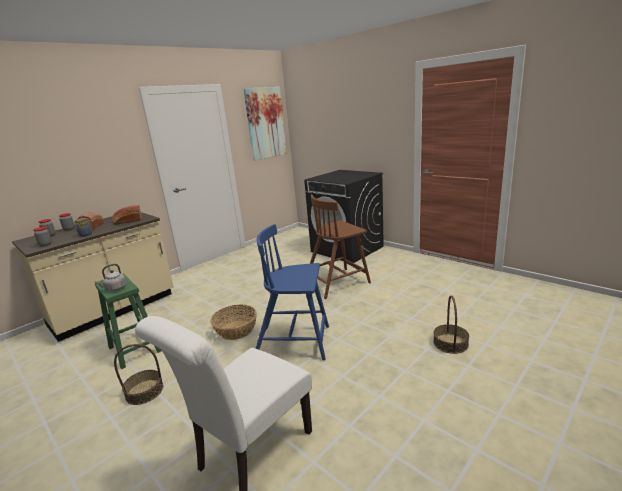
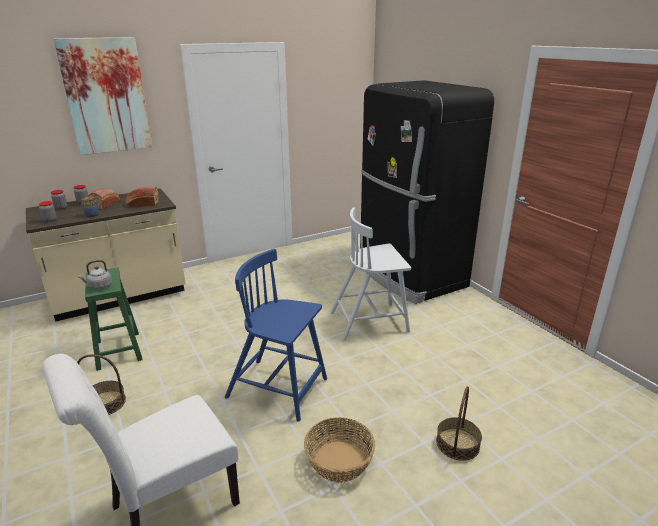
camera: 15 degrees right, 5 degrees up
basket [210,304,257,340] -> basket moved to [304,417,375,483]
picture [243,87,287,161] -> picture moved to [54,37,152,155]
black washing machine [304,170,384,263] -> black fridge [360,80,494,304]
brown chair [310,194,371,299] -> white chair [330,208,411,341]

